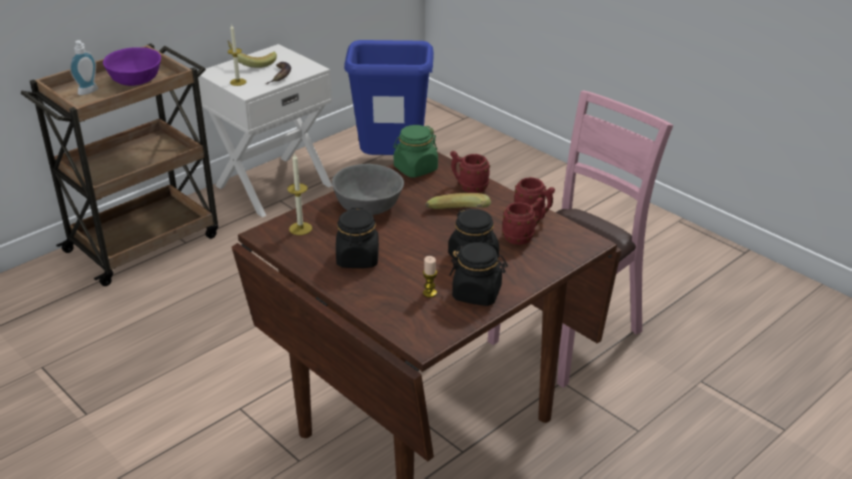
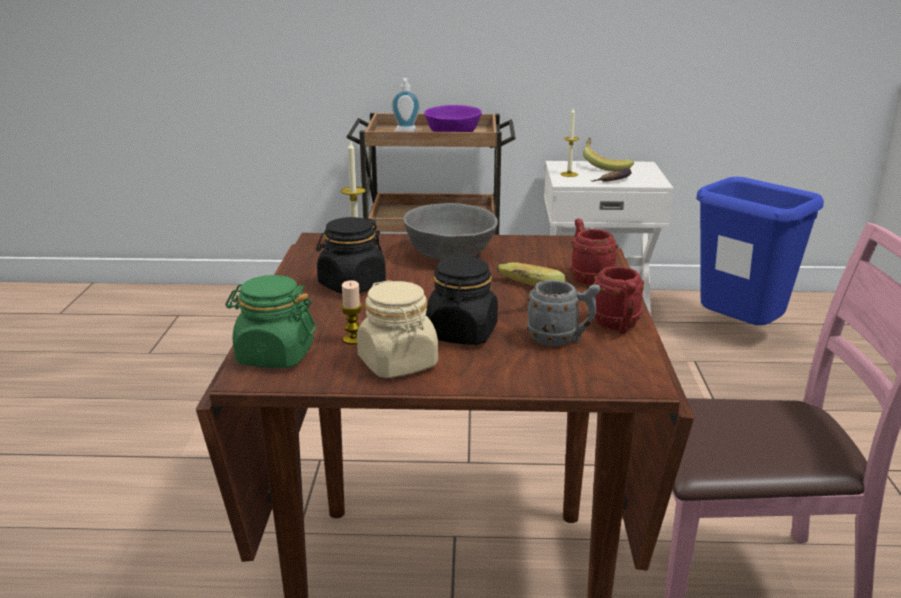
camera: 45 degrees right, 10 degrees down
green jar [393,125,438,178] -> green jar moved to [226,275,316,368]
black jar [449,242,508,306] -> beige jar [357,280,438,378]
red mug [502,197,543,245] -> grey mug [527,280,600,346]

